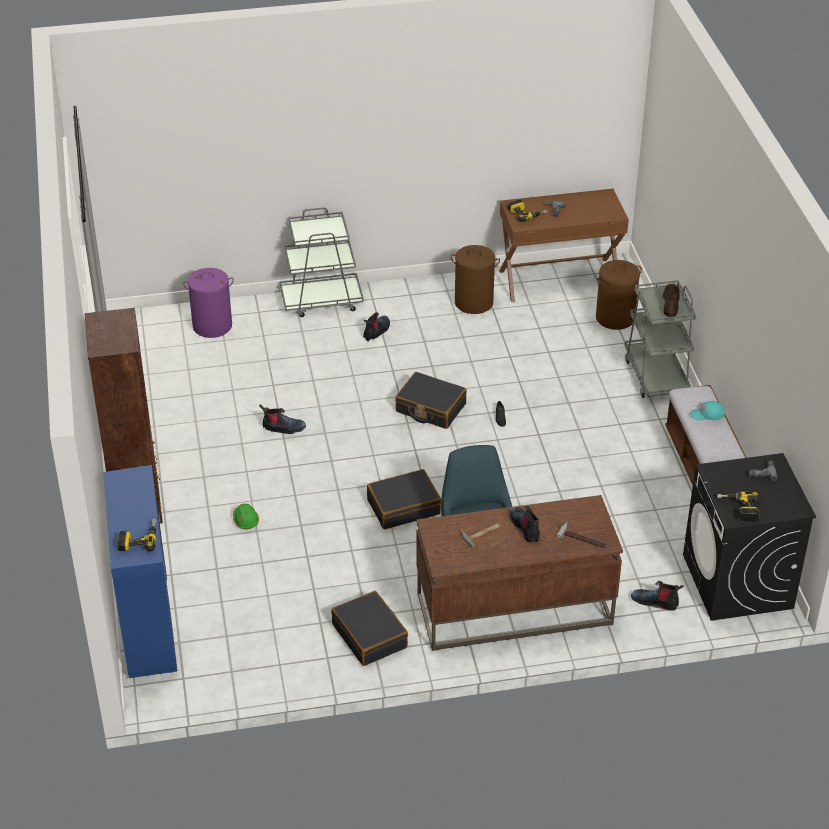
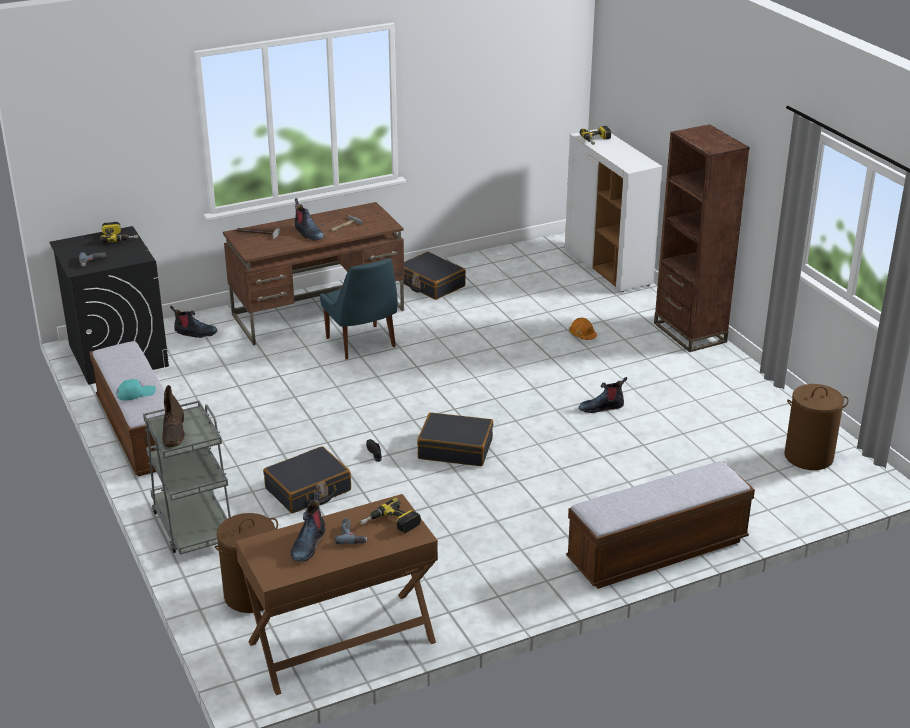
camera: 165 degrees right, 10 degrees down
blue cabinet [103,465,177,678] -> white cabinet [565,129,662,292]
purple laundry basket [183,268,234,338] -> none
green hard hat [233,504,259,529] -> orange hard hat [569,318,597,340]
grey cart [280,208,364,317] -> bench [566,461,755,589]
boot [363,312,390,341] -> boot moved to [291,491,325,562]
black suitcase [367,469,441,529] -> black suitcase moved to [263,446,351,513]
brown laundry basket [451,245,500,314] -> brown laundry basket moved to [784,384,849,470]

